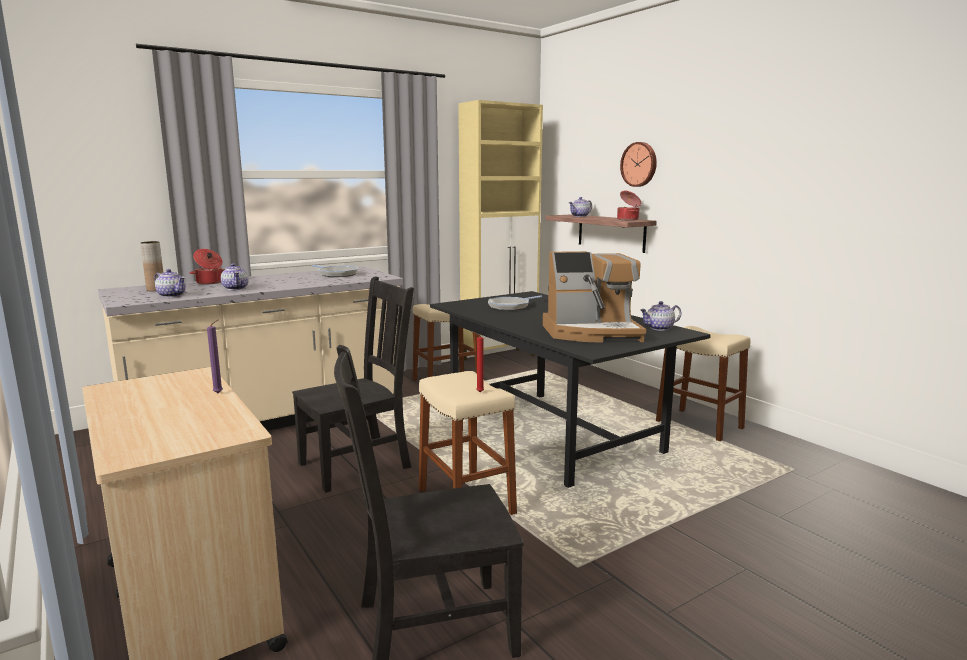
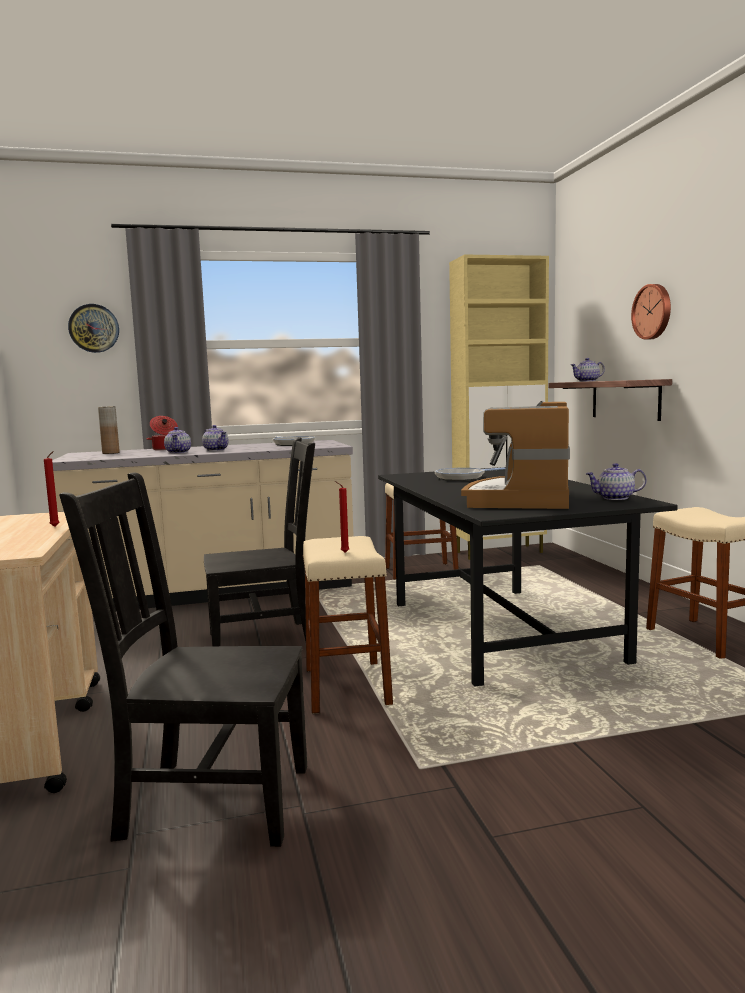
camera: 20 degrees right, 5 degrees down
teapot [154,269,186,297] -> teapot moved to [202,425,228,451]
purple candle [207,319,223,393] -> red candle [44,451,60,527]
coffee machine [543,251,646,343] -> coffee machine turned 90 degrees clockwise [461,401,570,509]
cooking pot [617,191,641,220] -> none
none -> wall clock [68,304,119,353]

